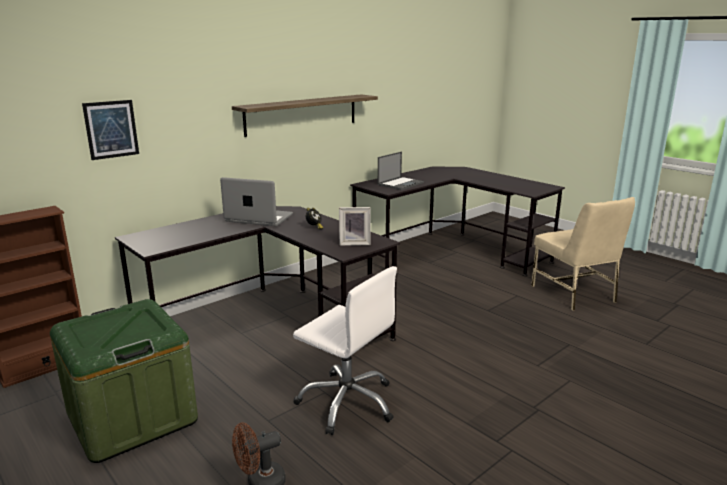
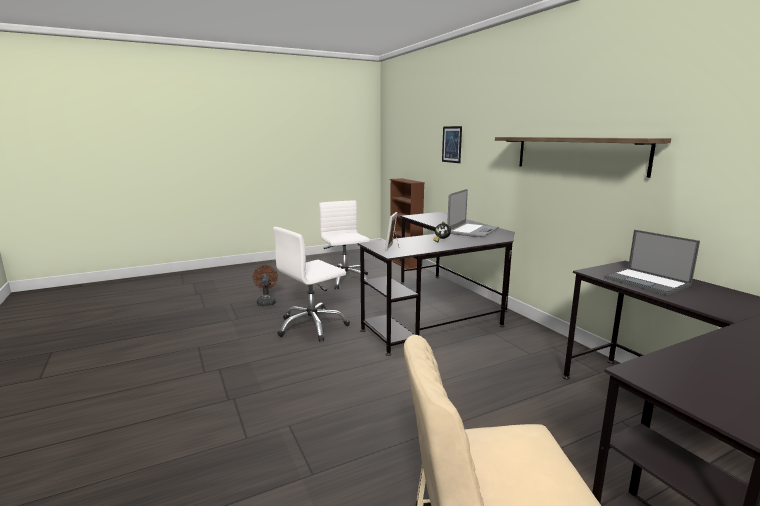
camera: 105 degrees right, 5 degrees down
green storage box [50,299,198,463] -> white office chair [319,200,370,289]

